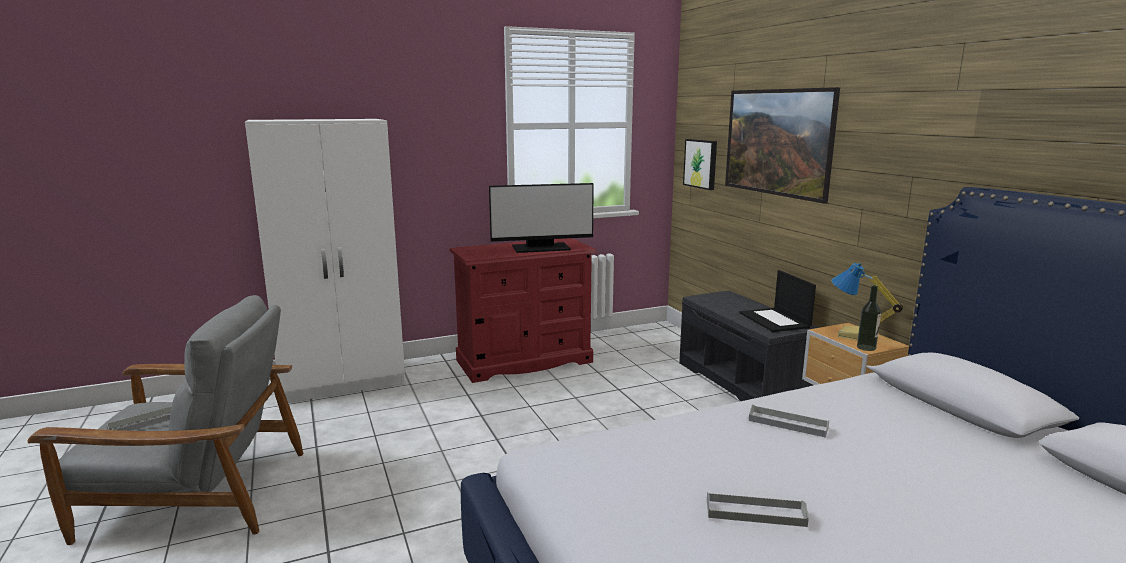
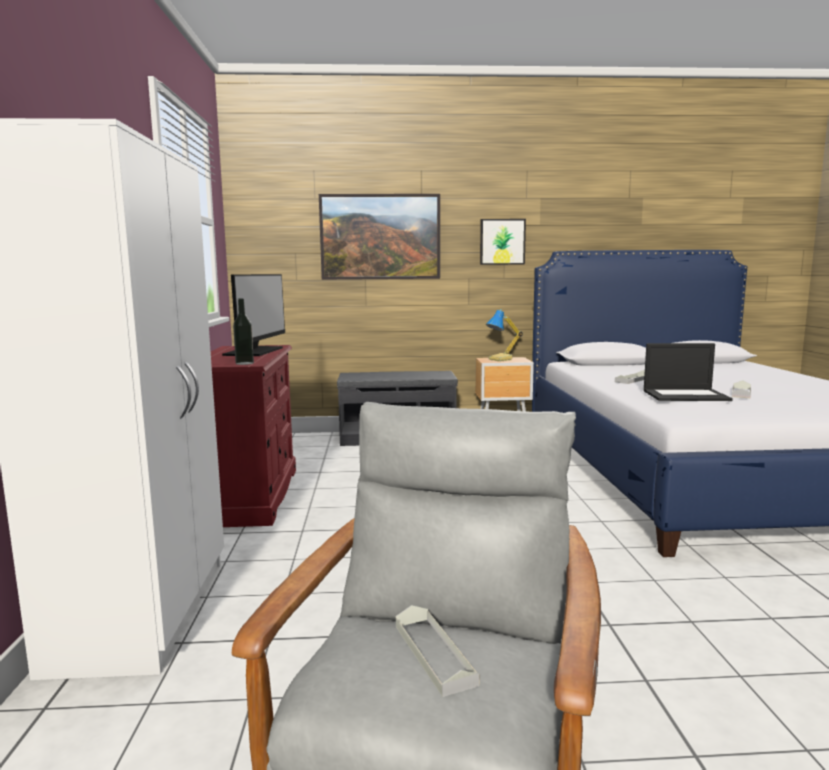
camera: 70 degrees left, 5 degrees down
picture [683,139,717,190] -> picture moved to [480,219,526,265]
laptop [739,270,816,332] -> laptop moved to [644,343,733,401]
bottle [857,285,881,351] -> bottle moved to [233,298,254,365]

